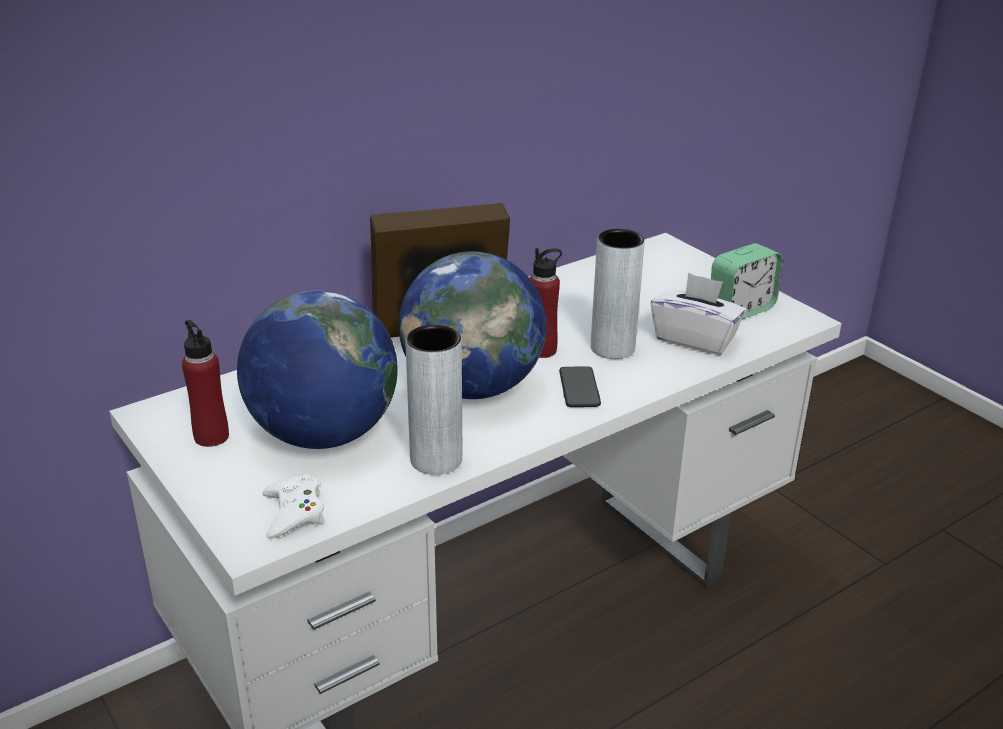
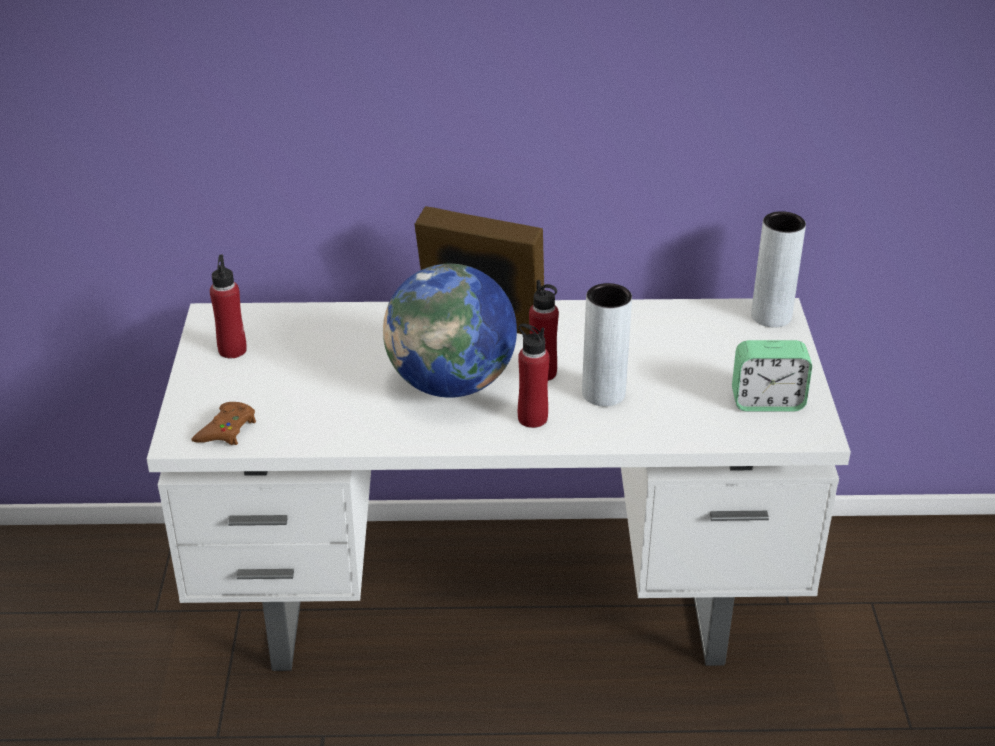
camera: 35 degrees right, 5 degrees up
globe [237,290,398,449] -> none
white game controller [262,474,325,539] -> brown game controller [192,402,256,445]
grey vase [405,324,463,475] -> grey vase moved to [751,211,806,327]
phone [559,366,601,407] -> red bottle [518,323,550,428]
white tissue box [650,273,746,355] -> none

